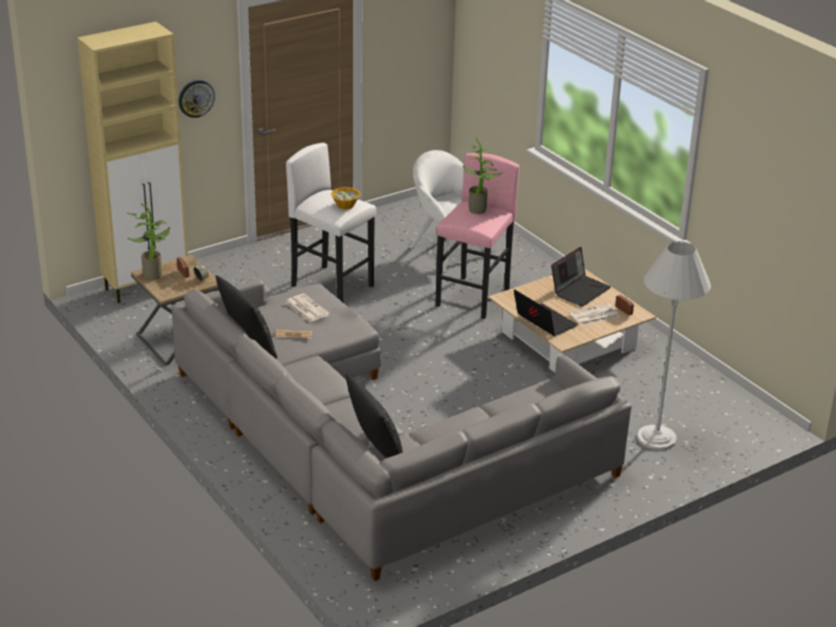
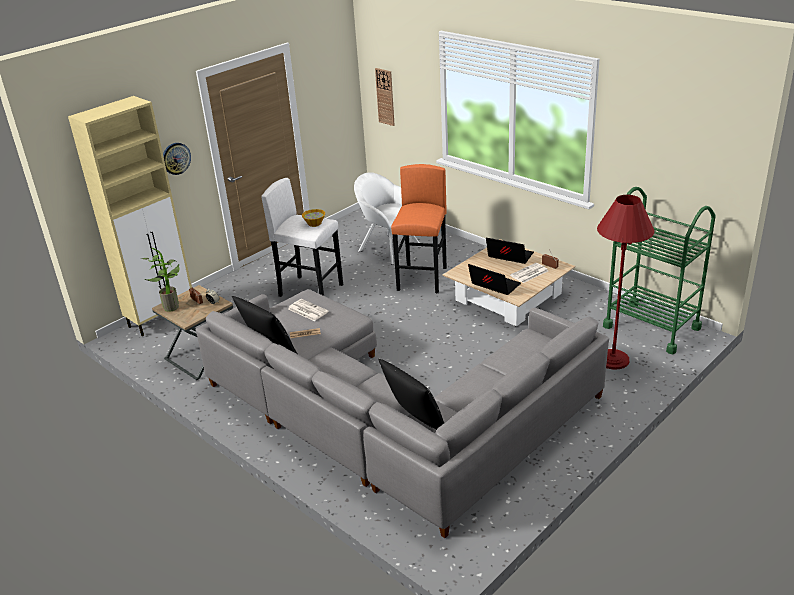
camera: 10 degrees left, 0 degrees up
pink stool [435,153,520,319] -> orange stool [391,164,447,293]
potted plant [463,138,503,214] -> none
laptop [551,247,611,306] -> laptop turned 90 degrees counterclockwise [486,238,534,264]
white floor lamp [637,241,711,450] -> red floor lamp [597,195,655,370]
none -> wall clock [375,68,395,126]
none -> green cart [603,187,716,354]

